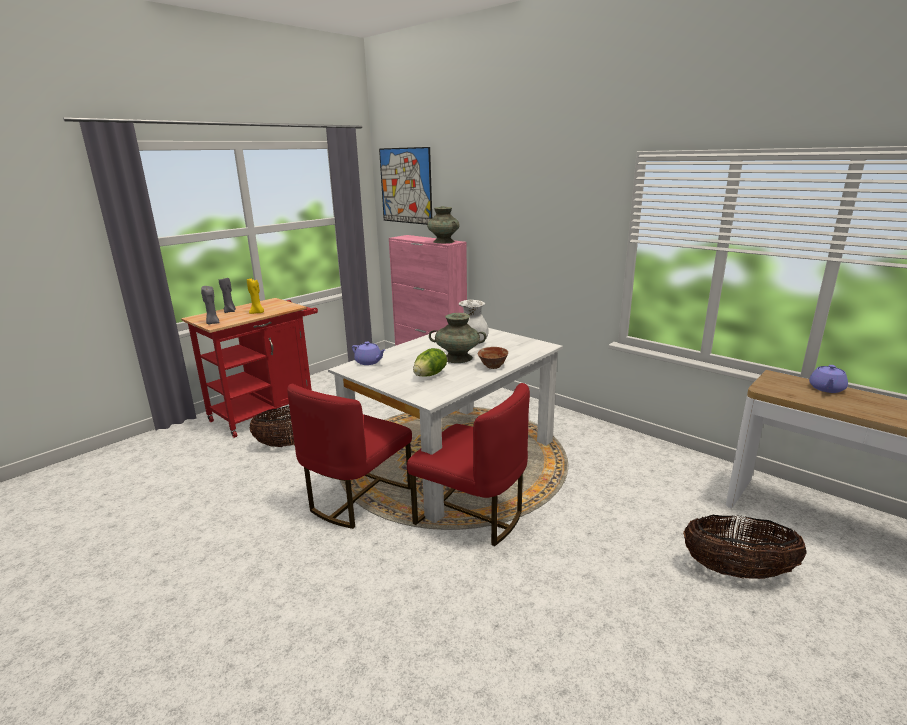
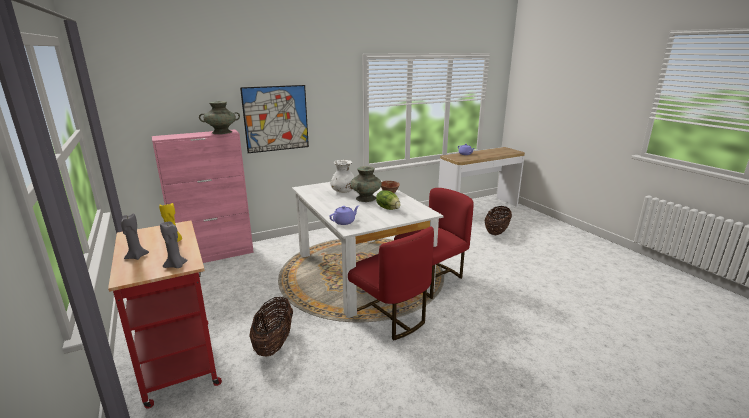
camera: 70 degrees left, 0 degrees up
picture [379,147,432,225] -> picture moved to [240,85,309,153]

